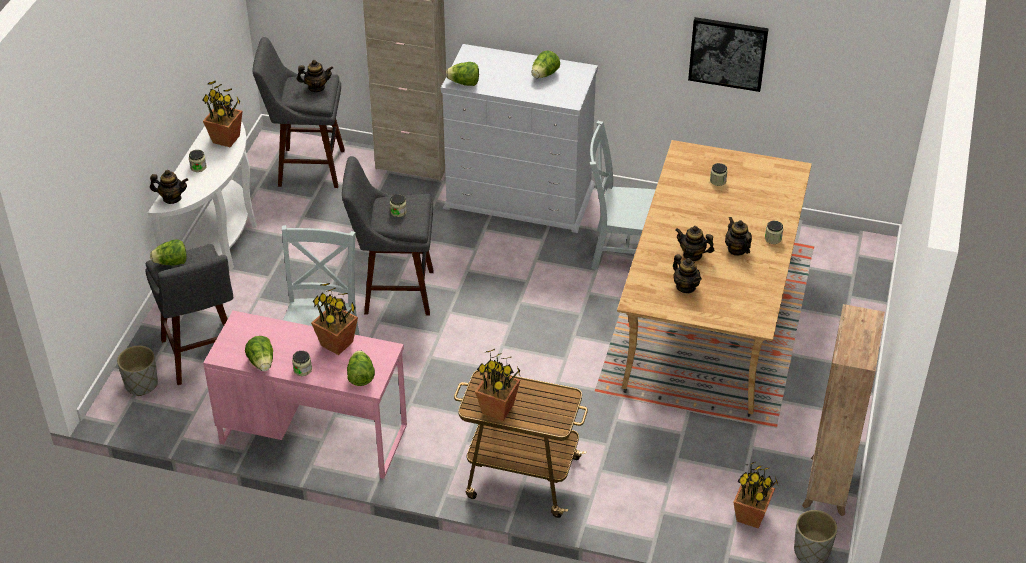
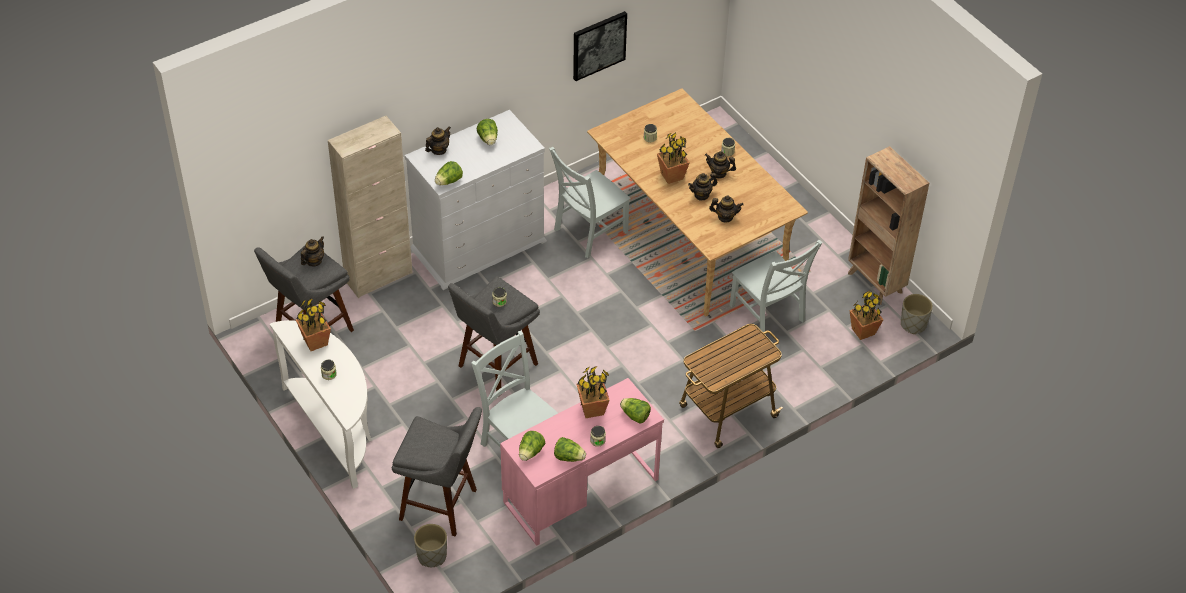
camera: 50 degrees left, 5 degrees up
teapot [150,170,188,204] -> teapot moved to [425,126,451,155]
lettuce [150,239,187,266] -> lettuce moved to [519,431,545,461]
potted plant [475,349,521,421] -> potted plant moved to [657,132,690,184]
none -> grey chair [730,240,823,332]

